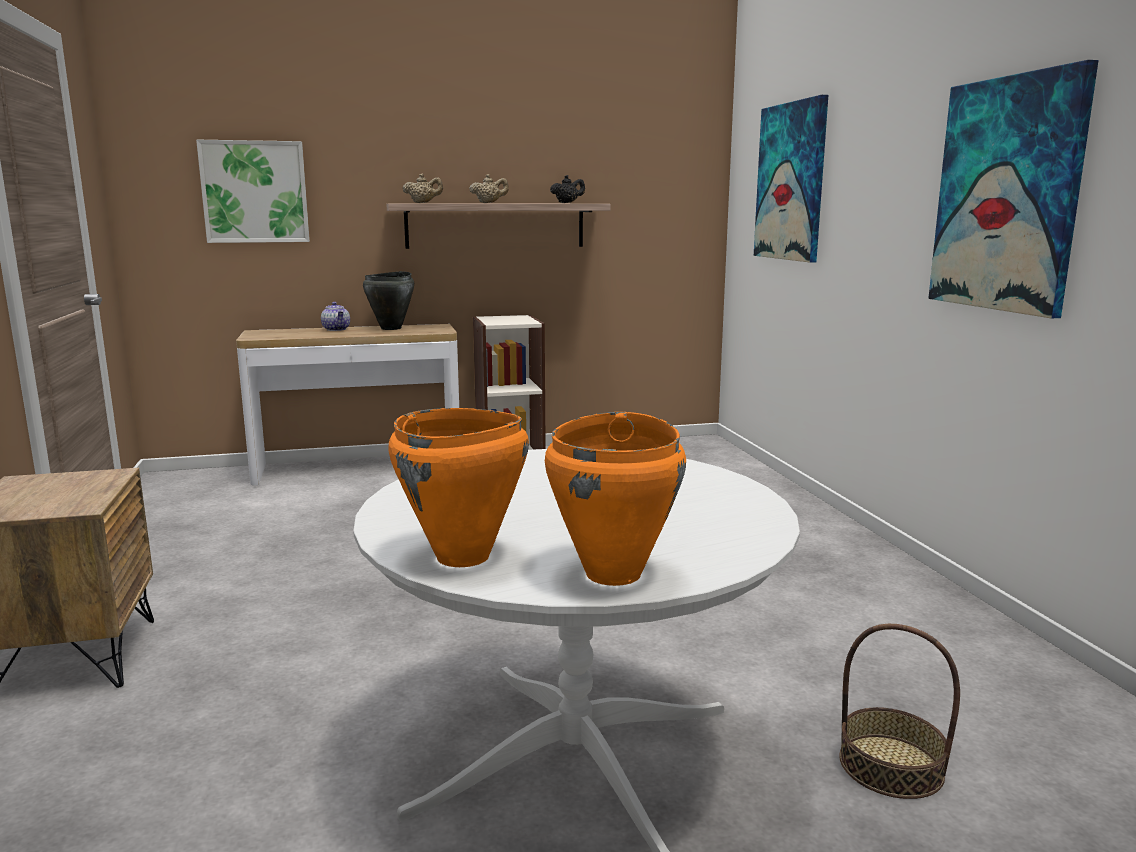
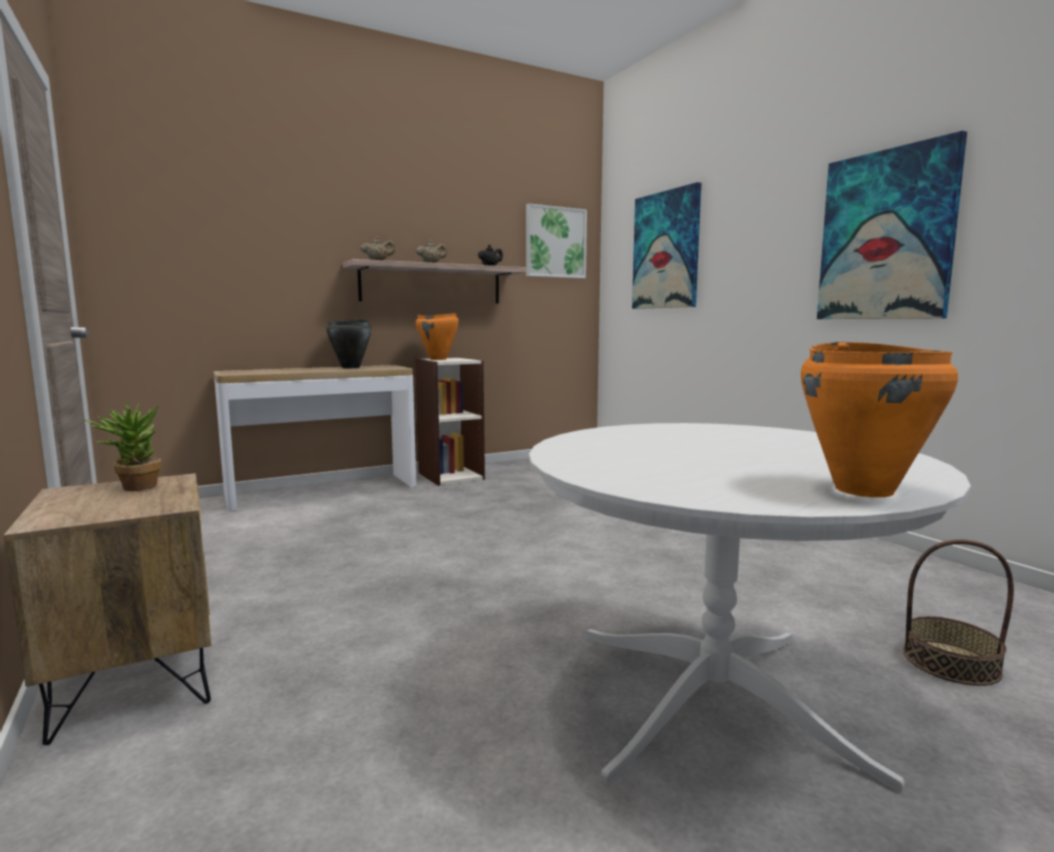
camera: 15 degrees left, 5 degrees down
picture [196,140,310,243] -> picture moved to [526,203,587,279]
teapot [321,302,350,331] -> none
orange cooking pot [388,408,529,567] -> orange cooking pot moved to [416,313,459,360]
none -> potted plant [85,402,161,491]

